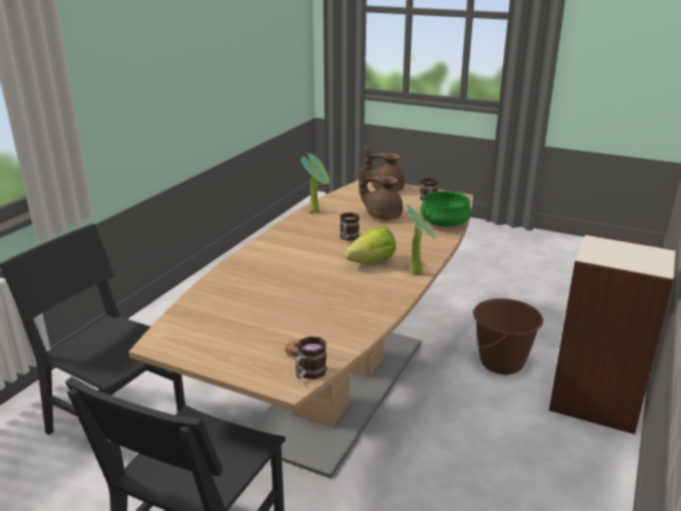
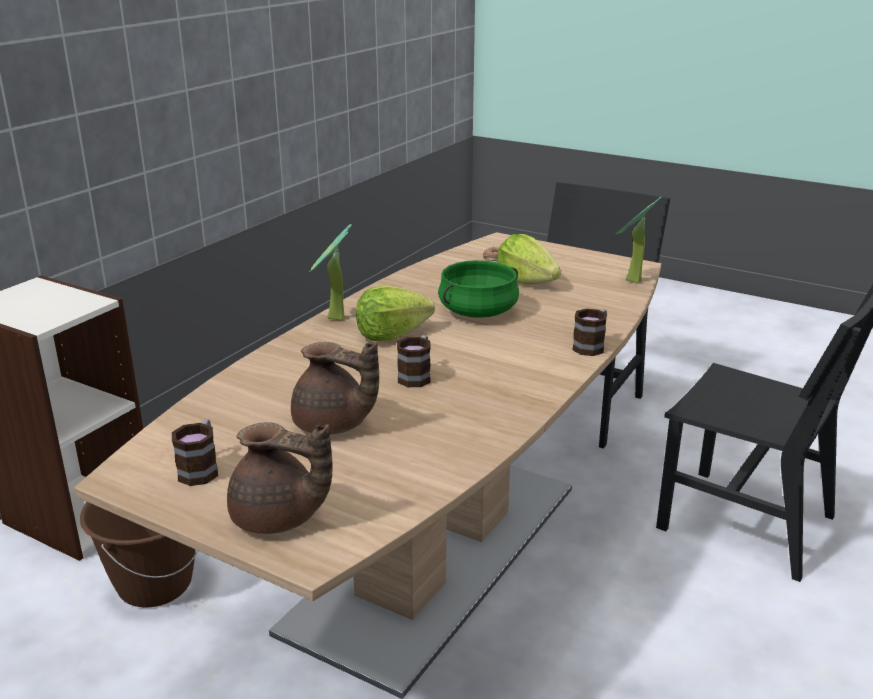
camera: 175 degrees left, 0 degrees up
mug [295,336,327,379] -> mug moved to [572,308,607,356]
potted plant [301,153,330,214] -> potted plant moved to [615,197,662,283]
green cooking pot [420,191,472,227] -> green cooking pot moved to [438,260,519,318]
none -> lettuce [497,234,561,284]

